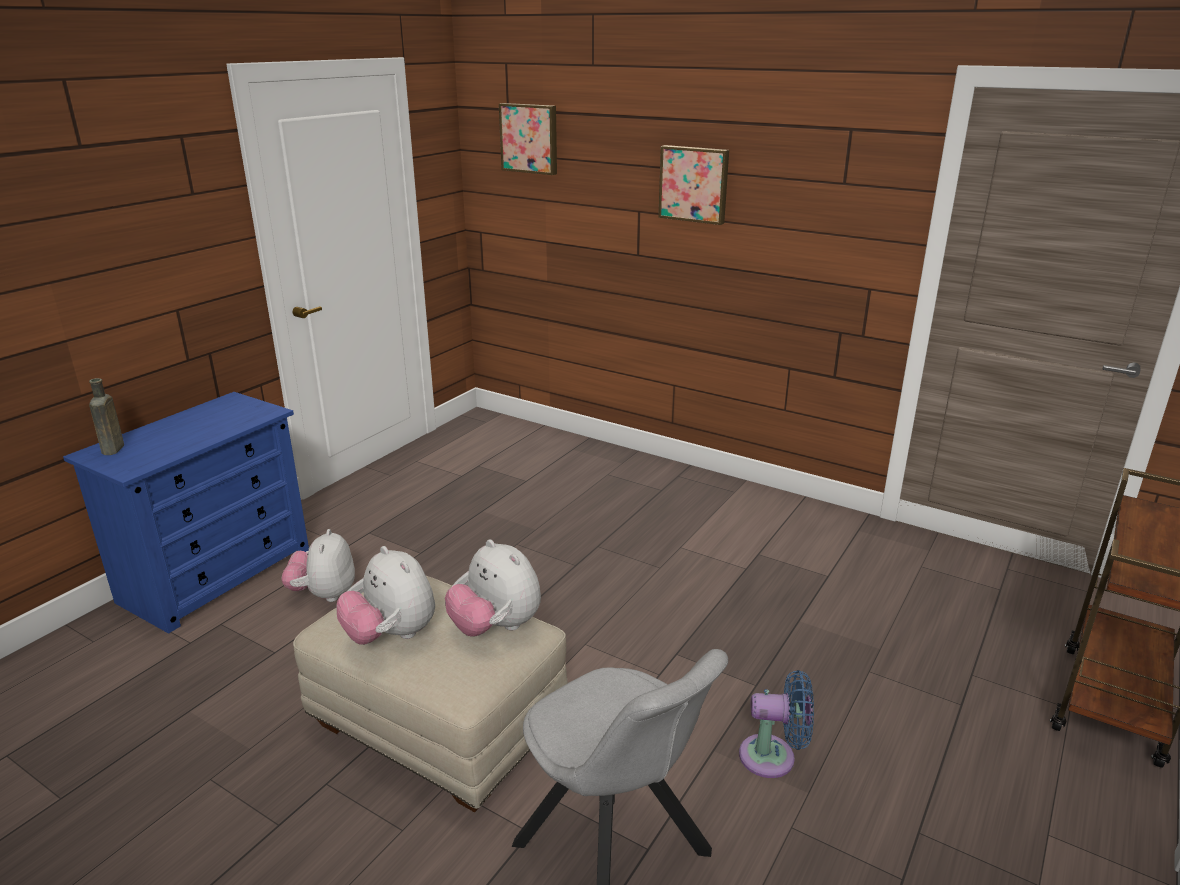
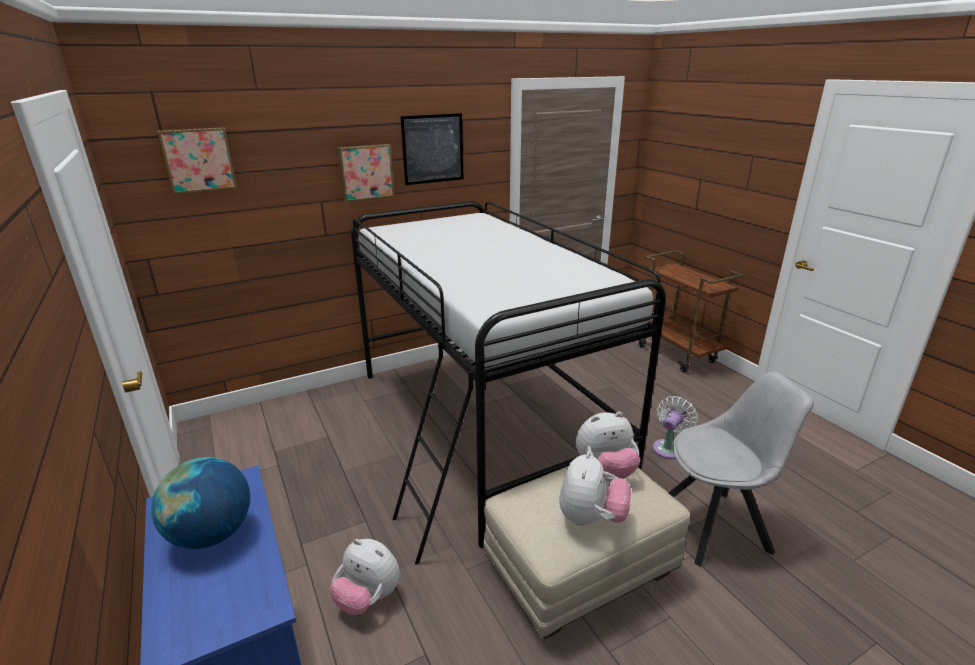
camera: 60 degrees left, 0 degrees up
brown bottle [89,378,124,455] -> none
plush toy [337,546,435,645] -> plush toy turned 60 degrees counterclockwise [559,451,631,526]
blue fan [739,670,814,778] -> white fan [652,396,698,459]
none -> globe [151,457,250,549]
none -> black bed [351,201,666,565]
none -> picture [400,113,464,185]

